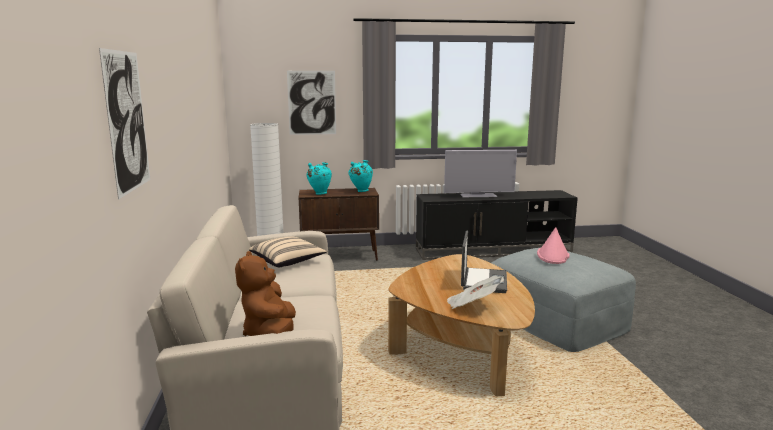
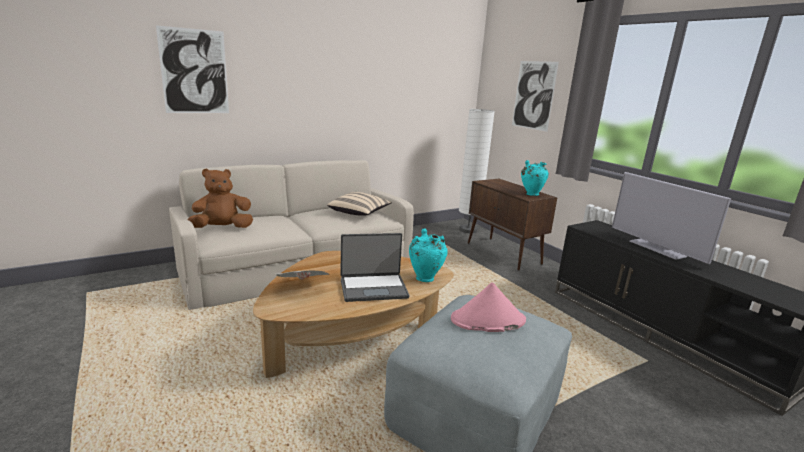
camera: 65 degrees right, 5 degrees up
turquoise vase [306,162,332,195] -> turquoise vase moved to [409,228,448,282]

